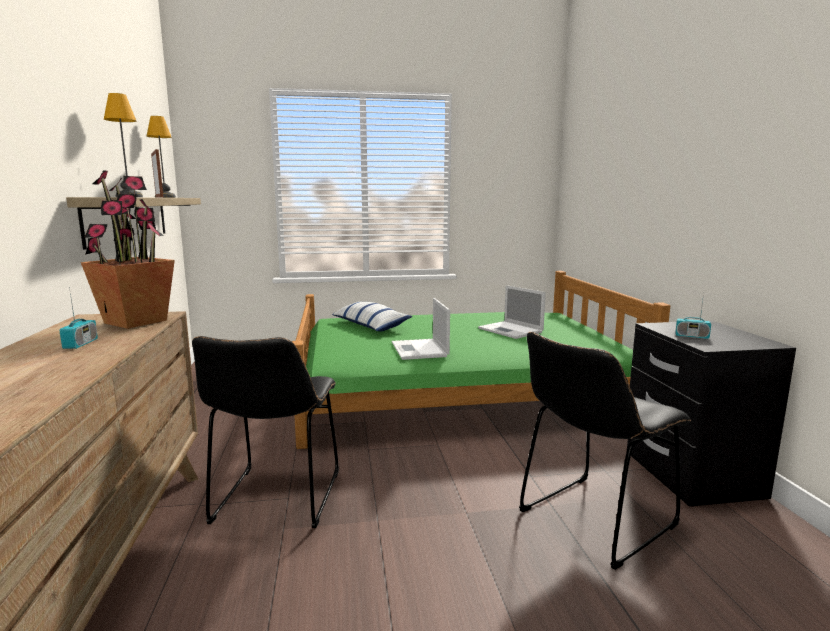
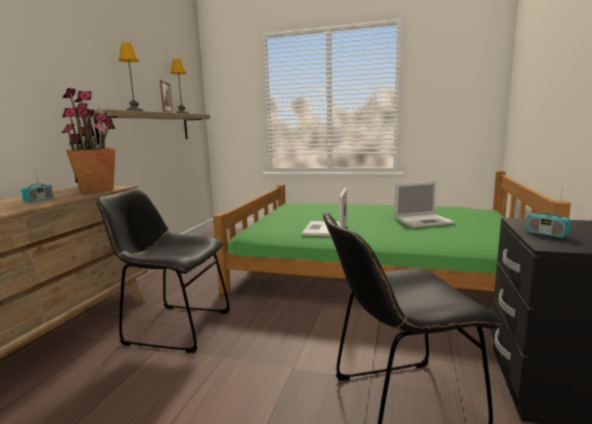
camera: 25 degrees right, 0 degrees up
black chair [192,336,339,528] -> black chair turned 75 degrees clockwise [97,188,230,353]
pillow [332,302,412,332] -> none
laptop [478,285,546,339] -> laptop turned 90 degrees counterclockwise [395,182,455,228]

